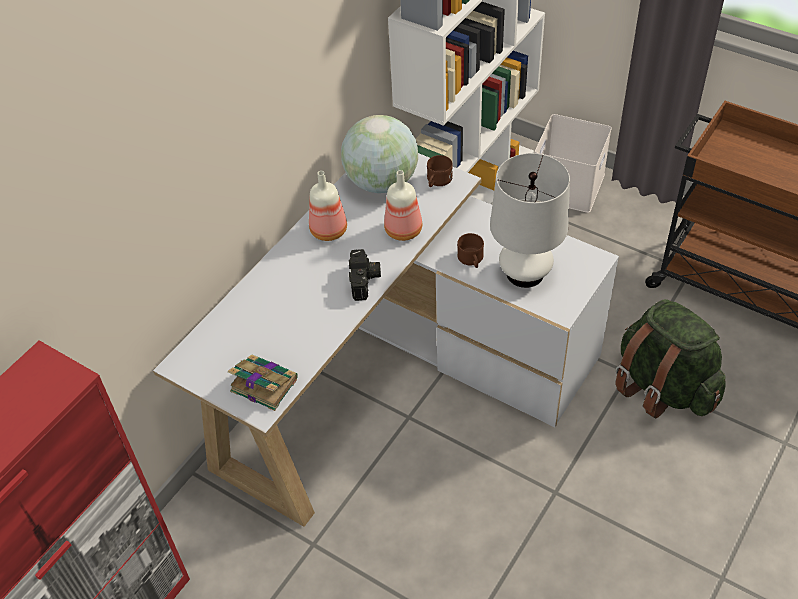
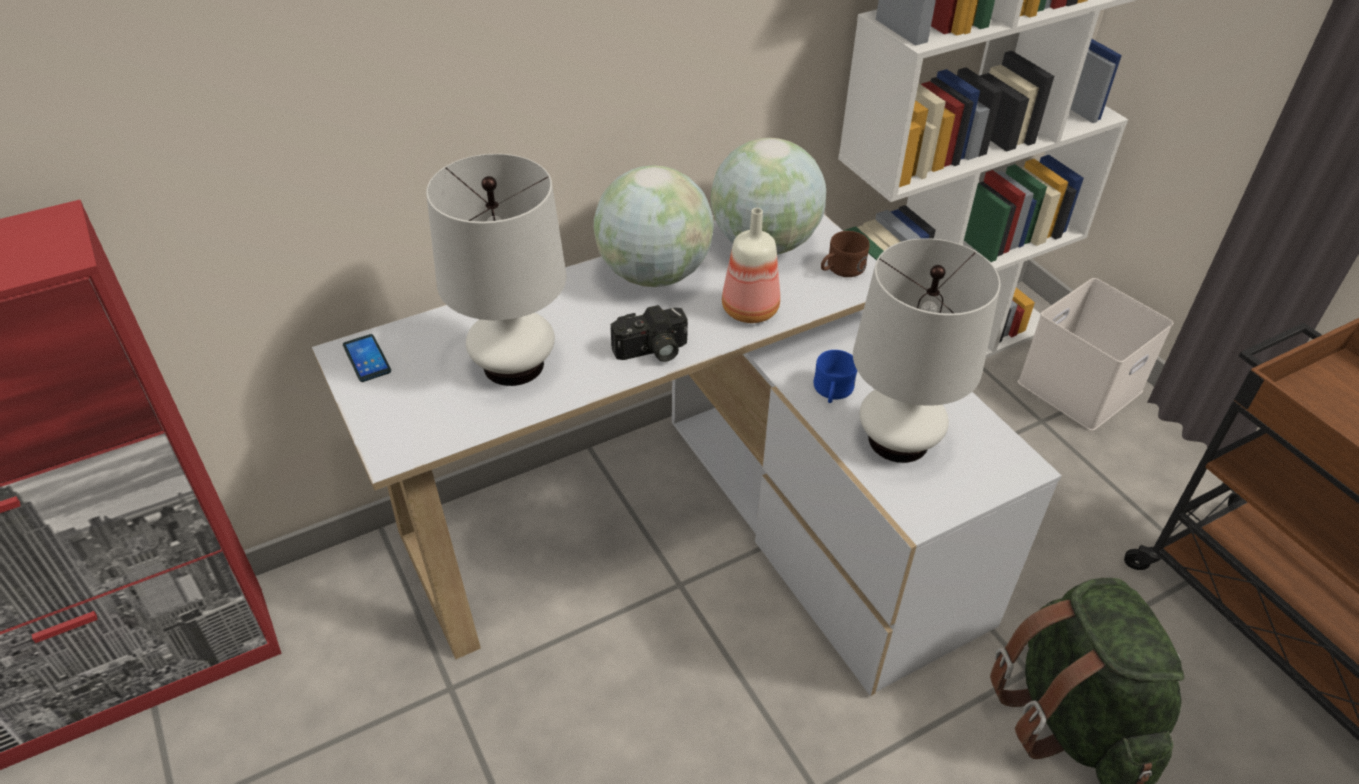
camera: 25 degrees right, 5 degrees down
book [228,355,298,411] -> none
bottle [309,171,347,241] -> globe [594,165,714,287]
camera [349,249,381,301] -> camera turned 45 degrees clockwise [610,305,688,362]
brown mug [457,233,484,268] -> blue mug [814,350,857,403]
none -> phone [343,334,391,382]
none -> white table lamp [426,154,566,386]

